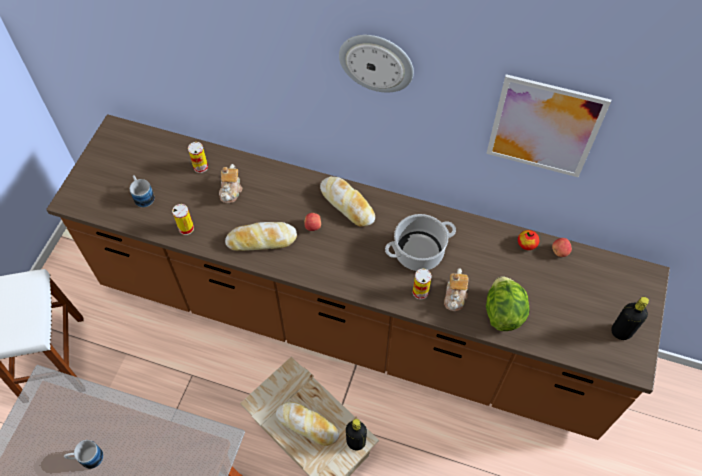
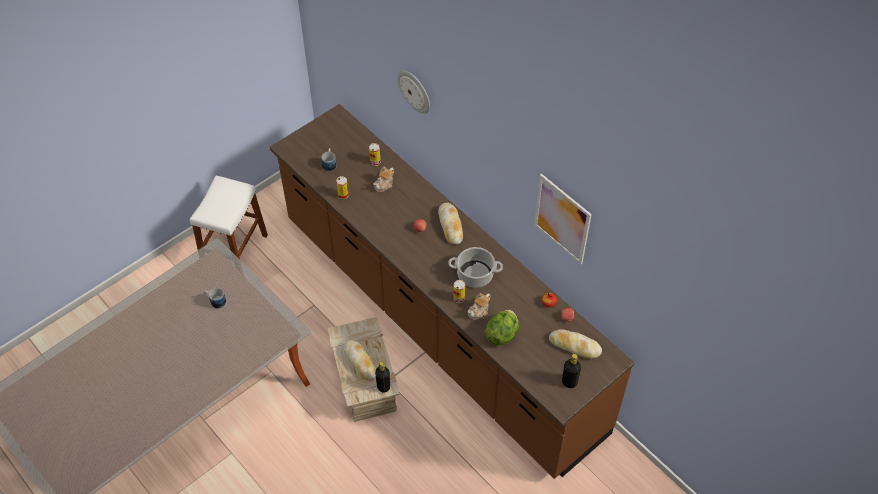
camera: 30 degrees right, 5 degrees down
bread [225,222,297,251] -> bread moved to [549,329,602,359]
wall clock [339,35,414,92] -> wall clock moved to [397,70,430,114]

